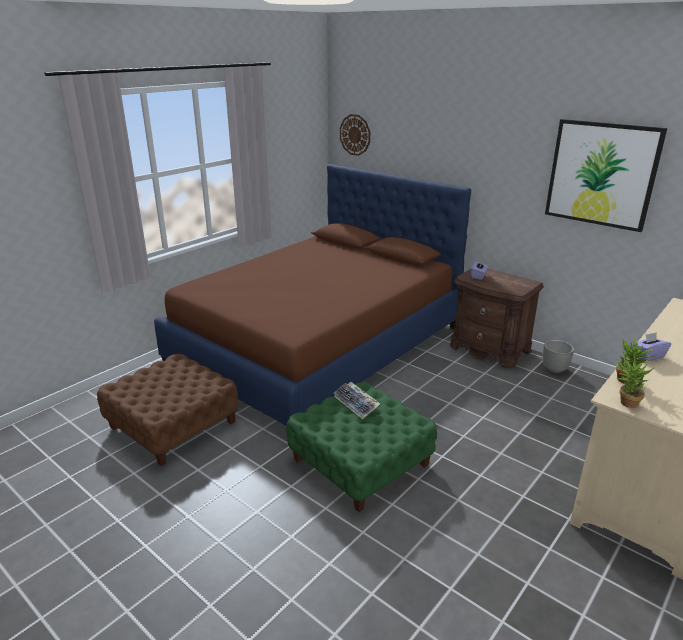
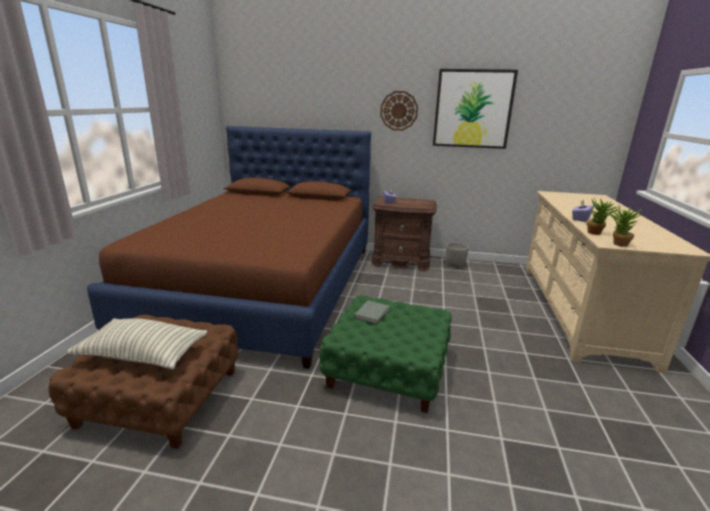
camera: 30 degrees left, 5 degrees down
keyboard [334,382,380,419] -> grey book [354,301,390,324]
wall clock [340,114,370,156] -> wall clock moved to [380,91,418,131]
none -> pillow [66,318,207,369]

